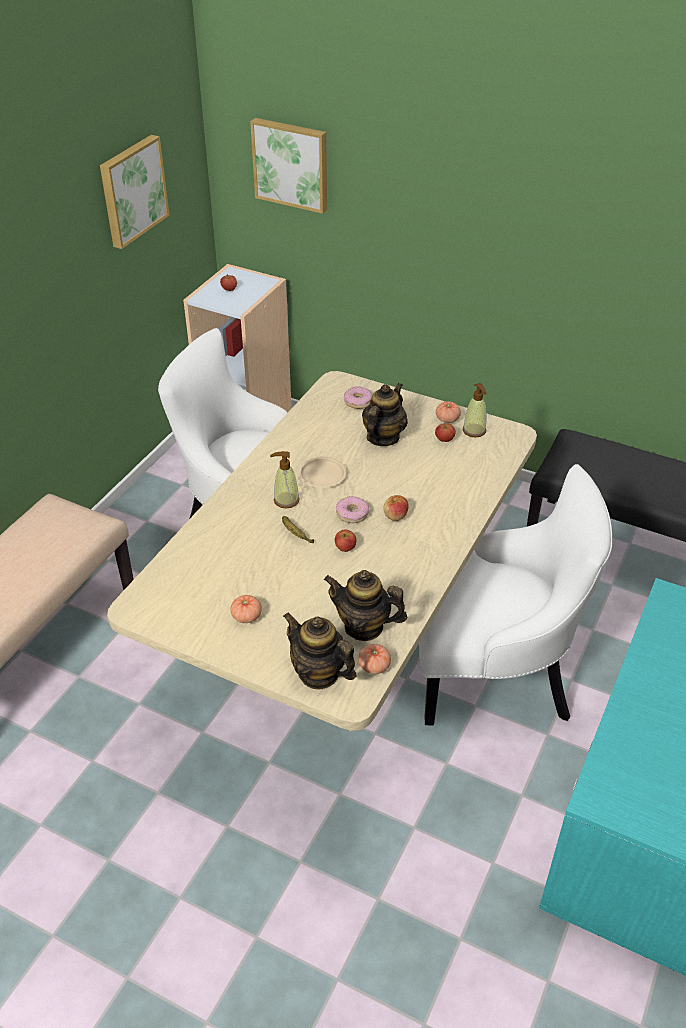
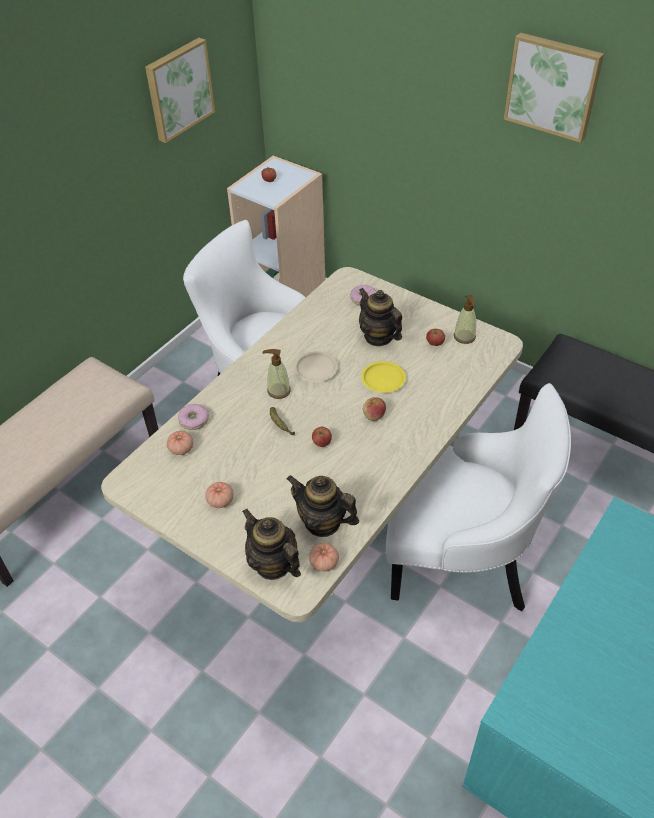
camera: 10 degrees right, 5 degrees up
picture [250,118,327,214] -> picture moved to [504,33,604,143]
donut [336,496,369,523] -> donut moved to [178,404,209,430]
teapot [362,383,408,446] -> teapot turned 75 degrees counterclockwise [359,288,402,346]
tomato [436,401,461,423] -> tomato moved to [167,431,194,455]
none -> yellow plate [361,361,406,393]

